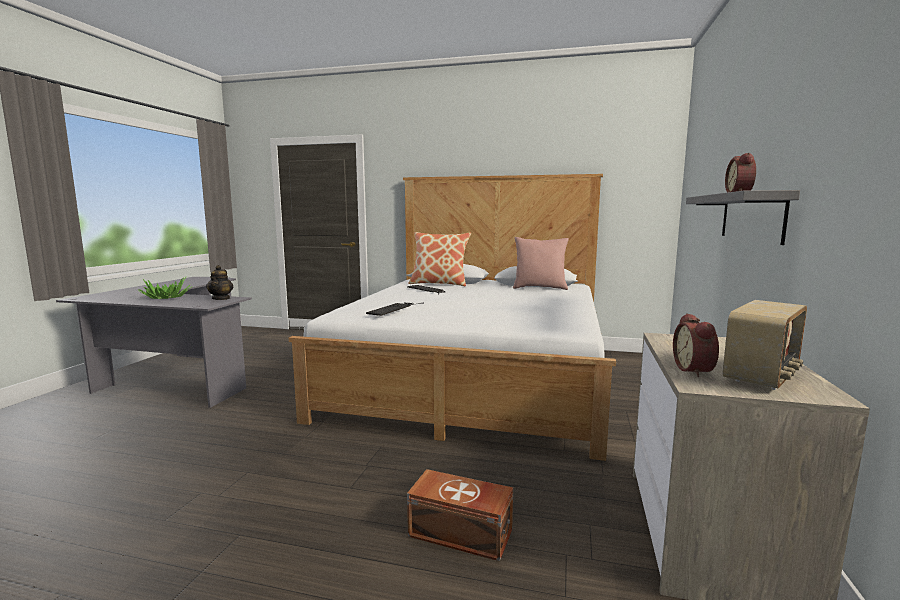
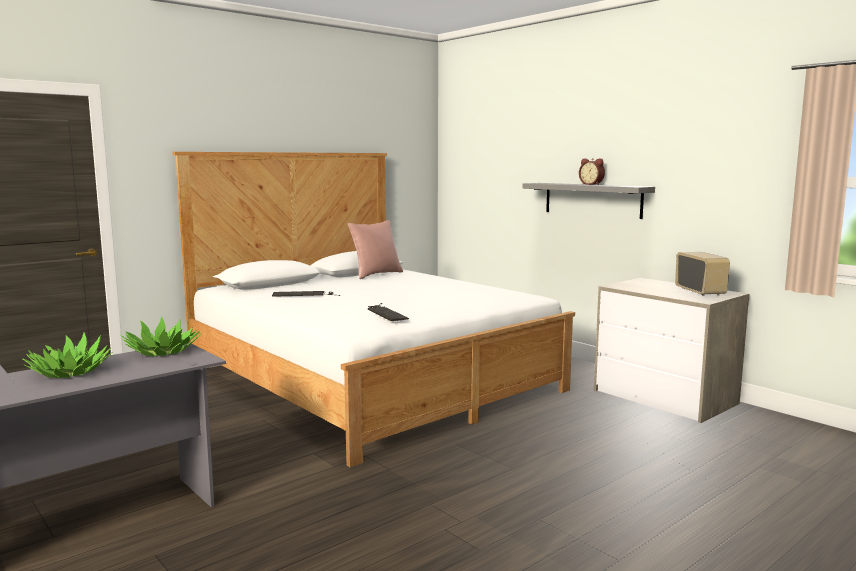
camera: 55 degrees left, 0 degrees up
teapot [206,265,234,300] -> potted plant [120,316,201,356]
brown storage box [407,469,513,561] -> none
pillow [408,232,471,286] -> none
alarm clock [673,313,719,377] -> none

